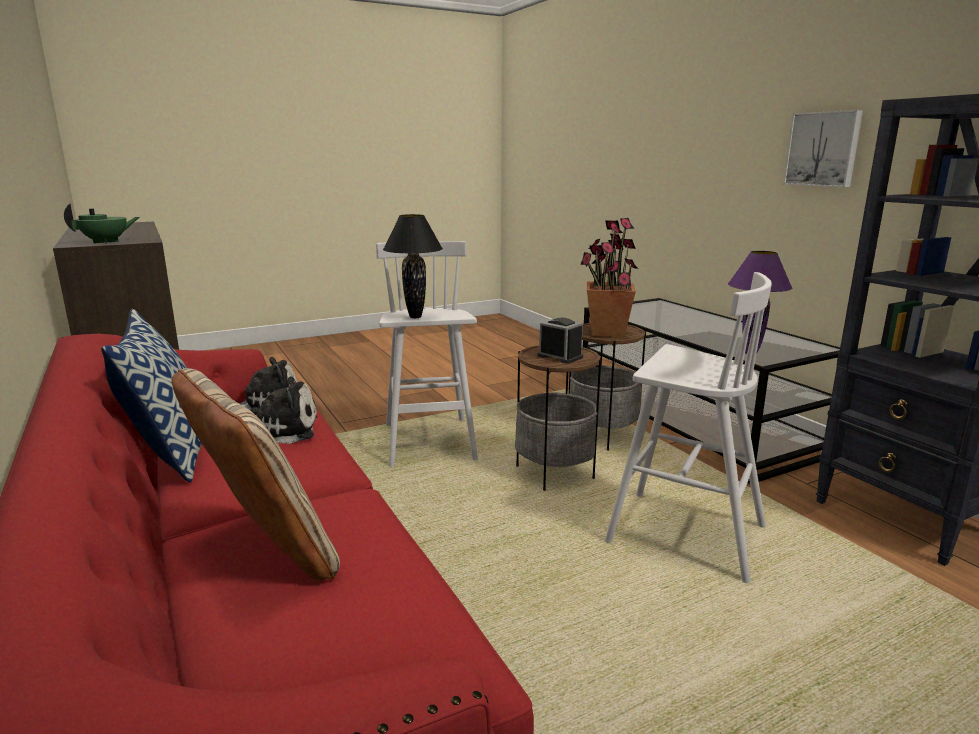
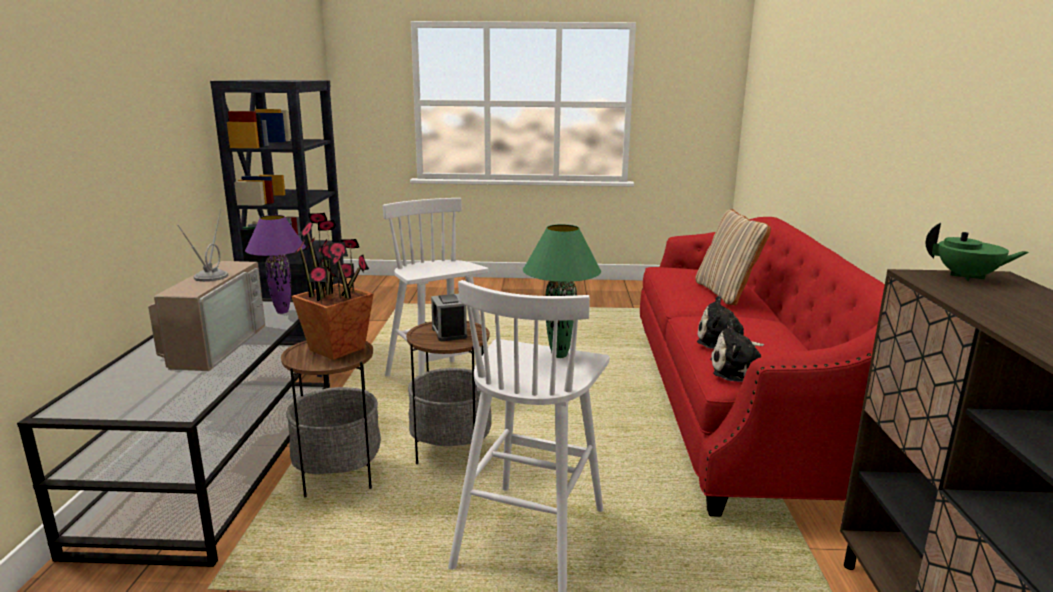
camera: 150 degrees left, 0 degrees up
green teapot [64,204,139,244] -> green teapot turned 150 degrees counterclockwise [926,223,1029,281]
pillow [101,309,202,483] -> none
black table lamp [383,214,443,318] -> green table lamp [523,224,601,358]
picture [783,110,863,187] -> none
none -> television [148,208,265,371]

